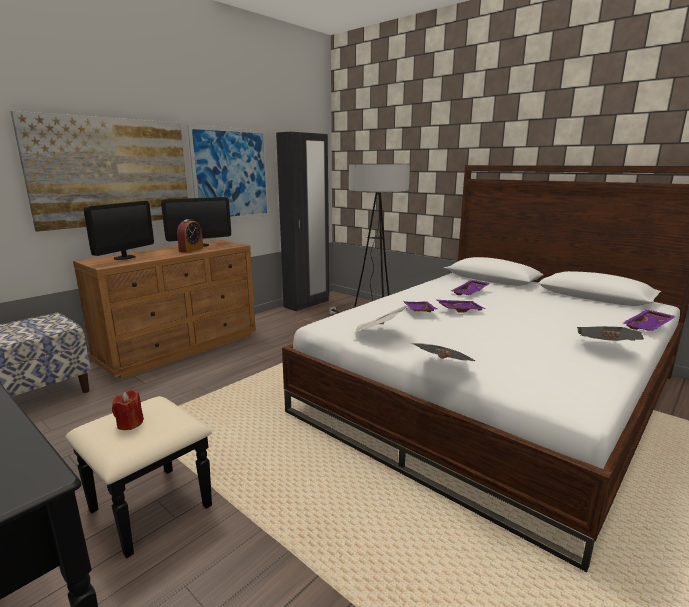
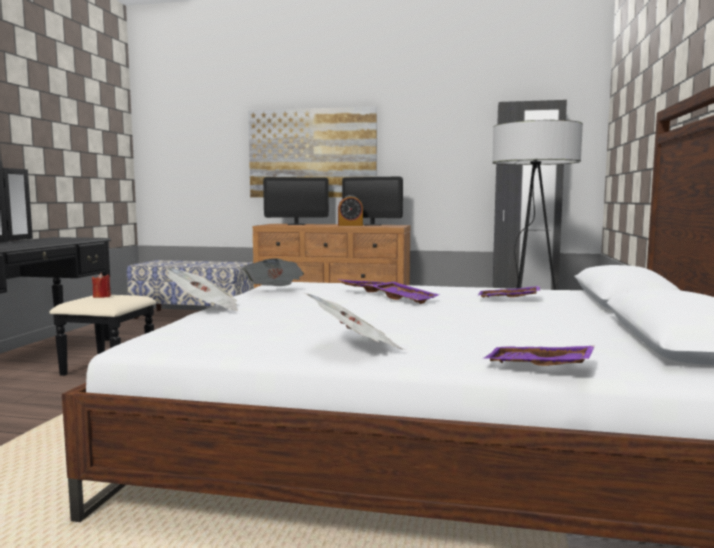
camera: 60 degrees right, 10 degrees down
picture [187,125,270,220] -> none

